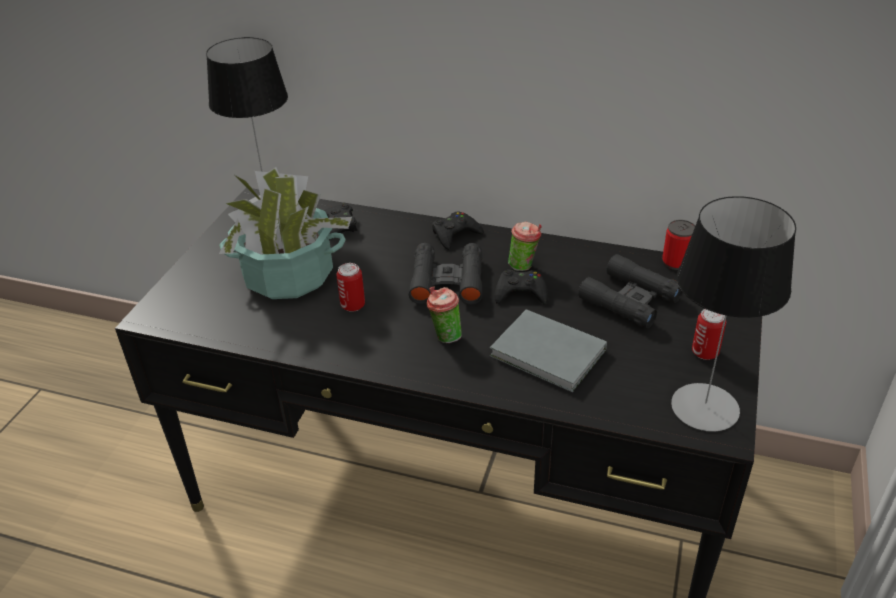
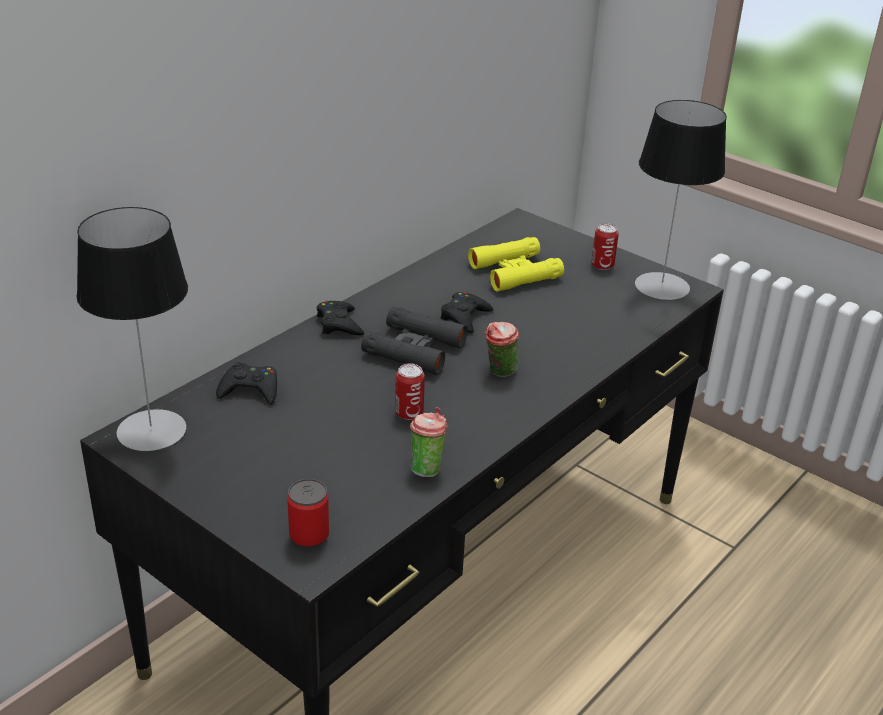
camera: 70 degrees left, 5 degrees down
potted plant [219,167,352,299] -> none
grey book [490,309,607,392] -> none
cup [508,222,542,271] -> cup moved to [410,407,448,477]
black binoculars [578,254,683,328] -> yellow binoculars [468,237,564,292]
can [662,220,695,270] -> can moved to [287,479,329,548]

